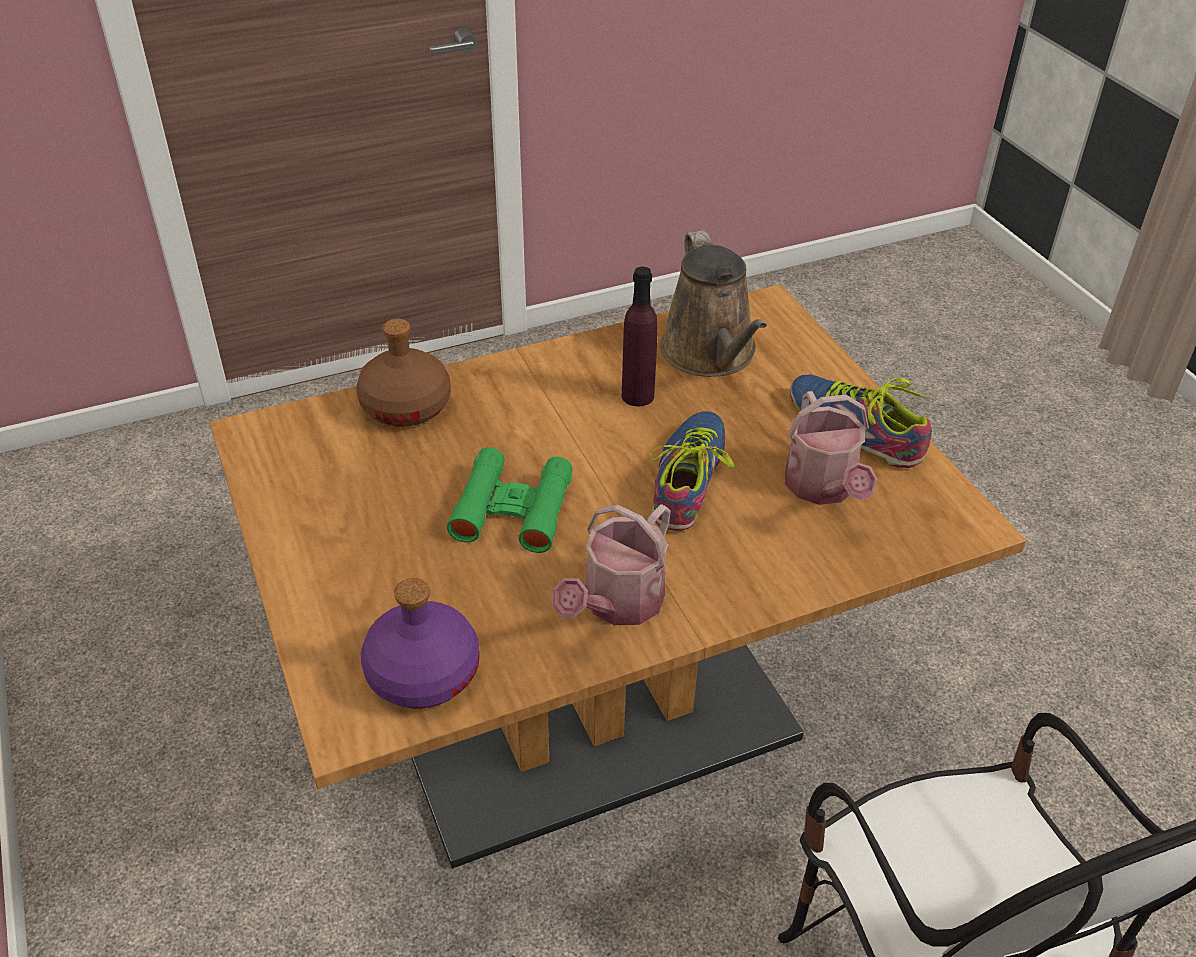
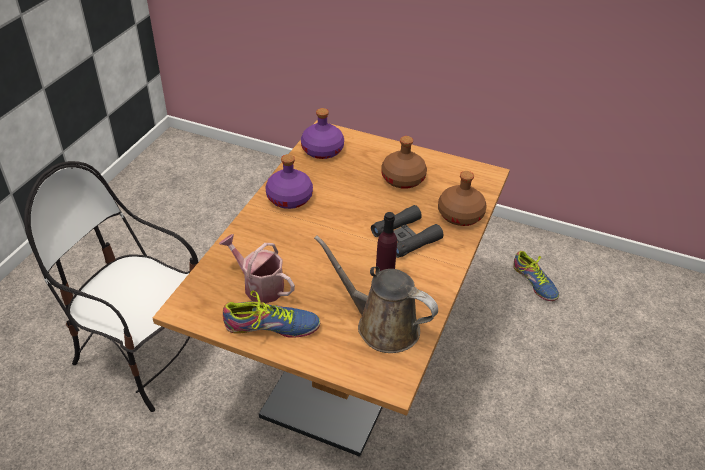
camera: 135 degrees right, 0 degrees up
green binoculars [447,447,572,553] -> none
watering can [553,504,671,625] -> purple bottle [266,154,313,209]
shoe [649,411,735,531] -> shoe moved to [513,251,559,301]
none -> black binoculars [371,205,444,258]
none -> brown bottle [381,136,427,189]

